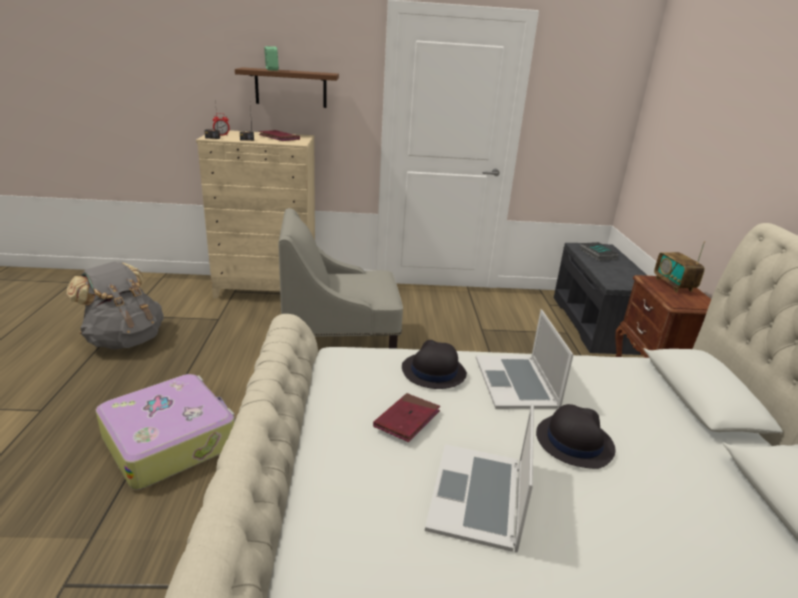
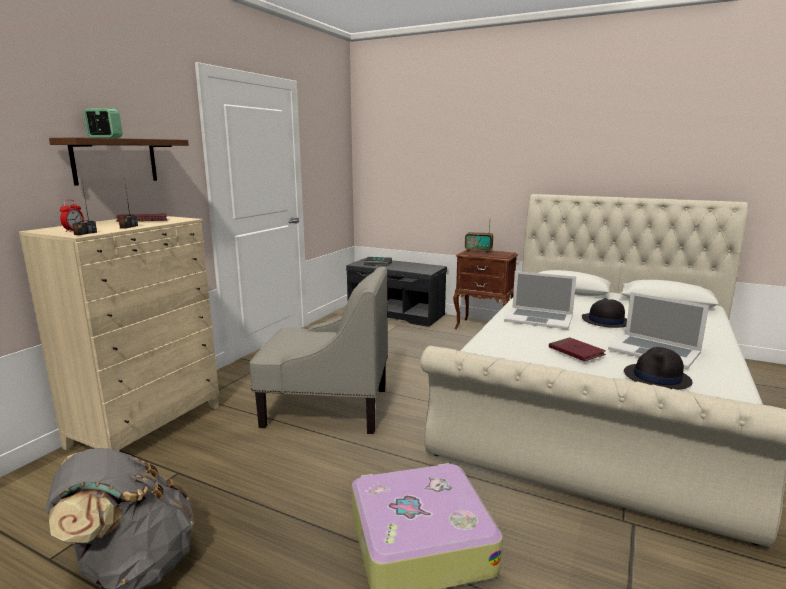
camera: 60 degrees left, 10 degrees down
grey armchair [278,208,403,349] -> grey armchair turned 105 degrees counterclockwise [250,267,388,434]
black hat [402,340,467,389] -> black hat moved to [624,347,693,390]

